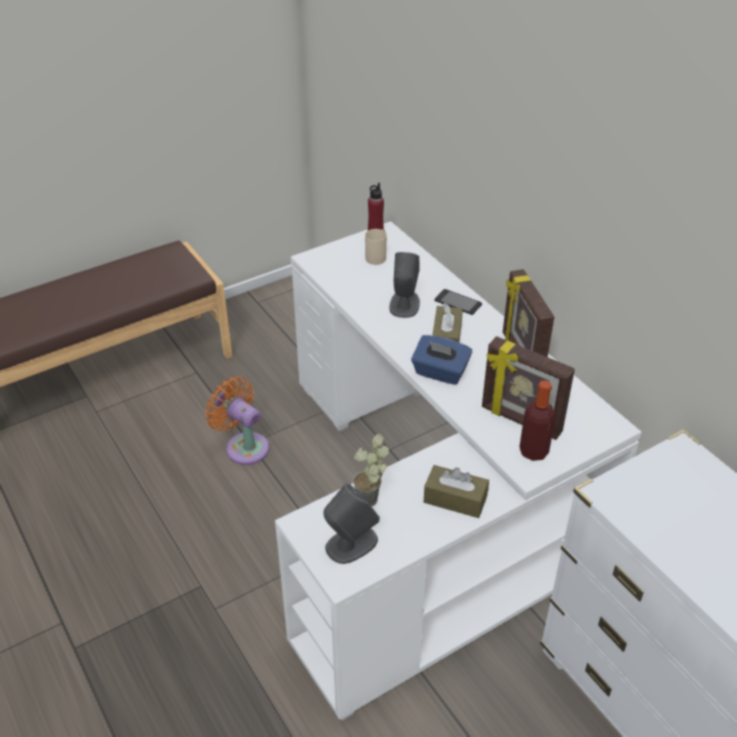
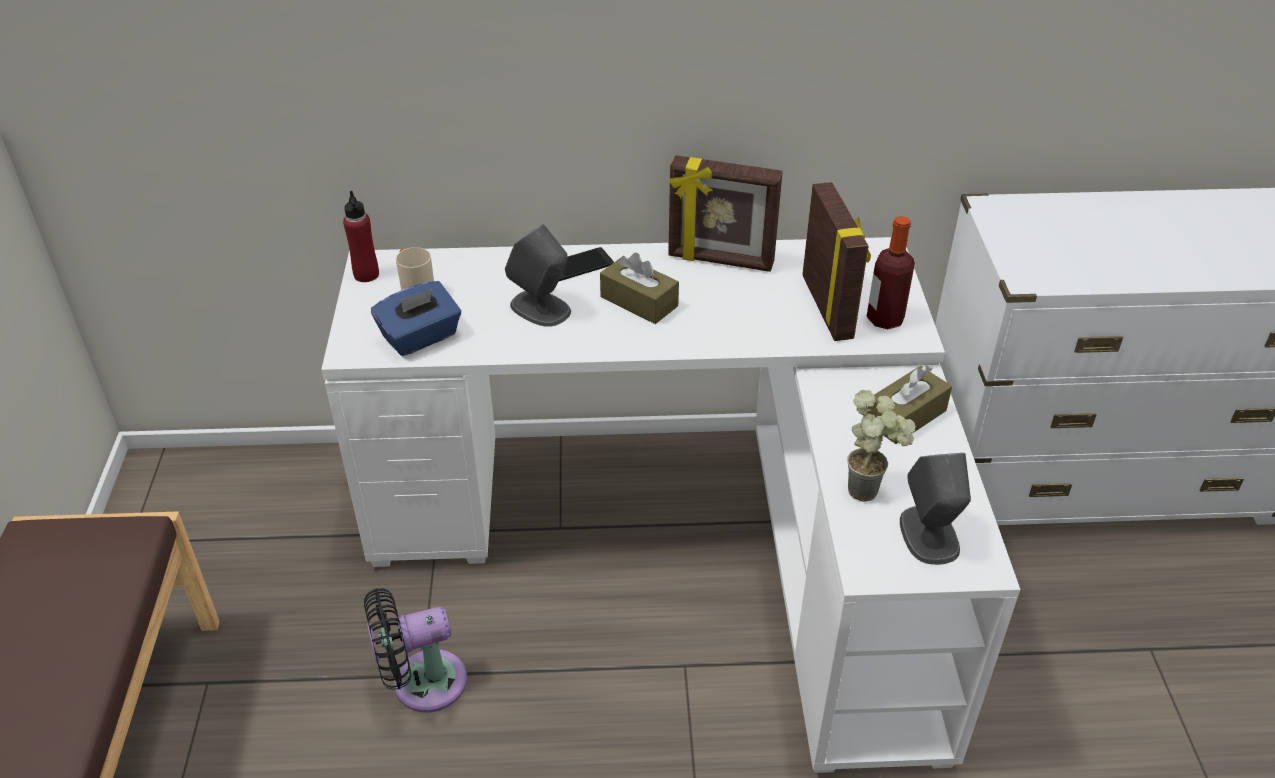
camera: 60 degrees left, 0 degrees up
orange fan [205,377,269,465] -> black fan [364,588,467,713]
blue tissue box [411,335,472,385] -> blue tissue box moved to [371,281,461,356]
picture frame [482,336,575,440] -> picture frame turned 75 degrees counterclockwise [802,182,871,341]

